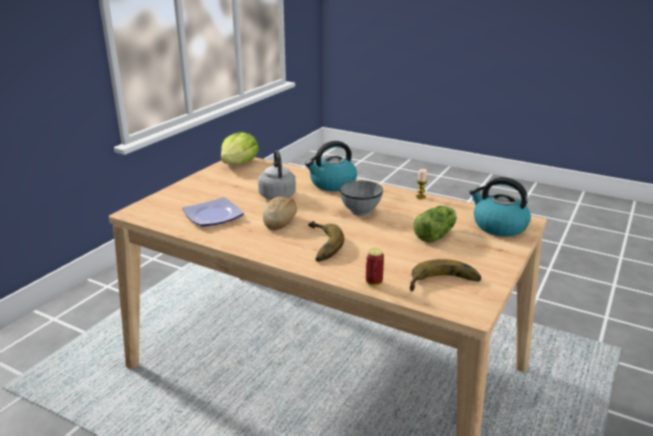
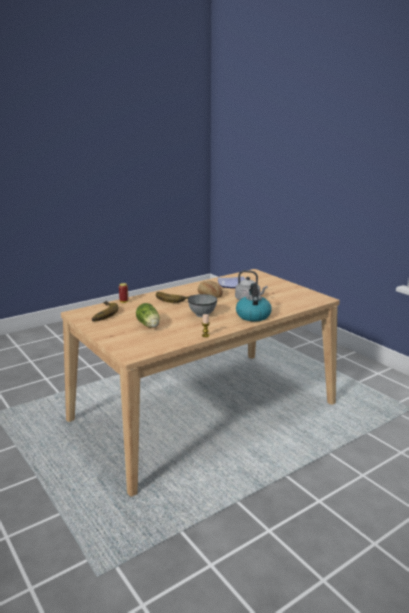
camera: 115 degrees right, 5 degrees down
lettuce [221,132,259,164] -> none
kettle [469,177,531,236] -> none

